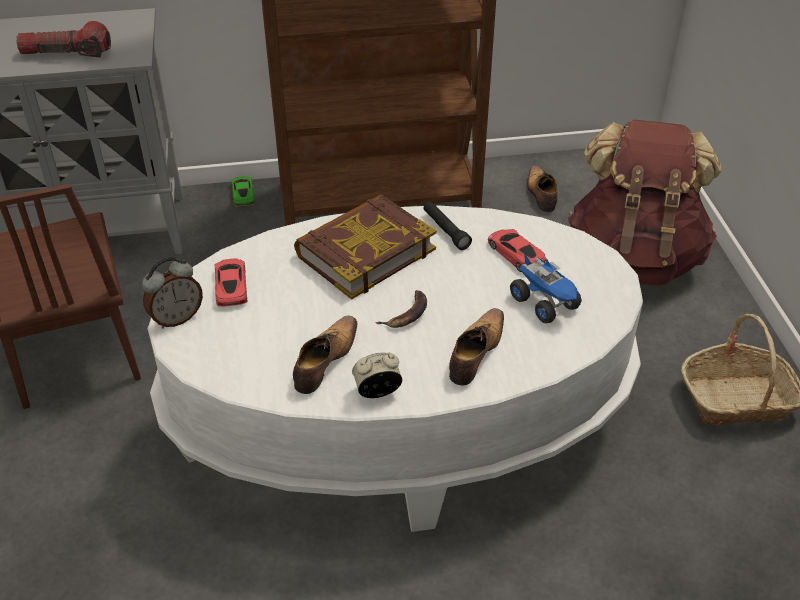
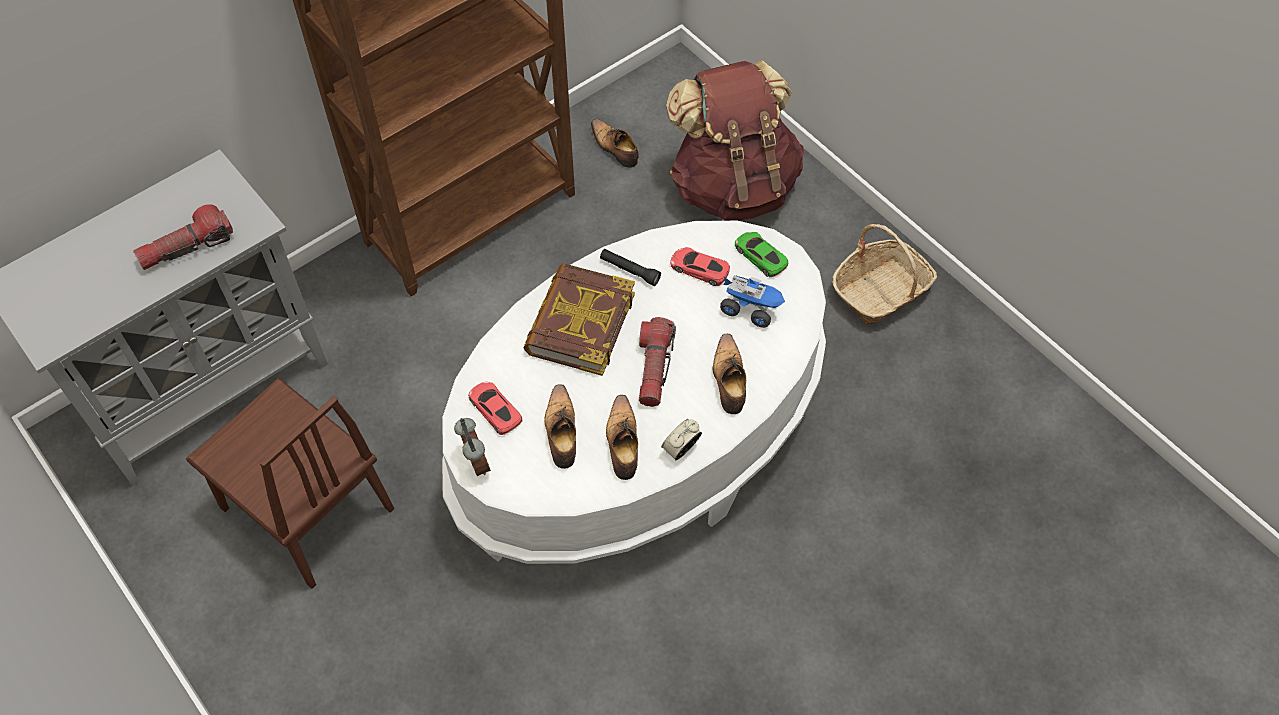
camera: 30 degrees left, 15 degrees up
alarm clock [142,257,203,329] -> alarm clock turned 45 degrees counterclockwise [454,418,491,476]
green toy car [231,176,255,206] -> green toy car moved to [735,232,788,278]
banana [375,290,427,328] -> flashlight [639,317,676,407]
none -> shoe [544,384,576,469]

